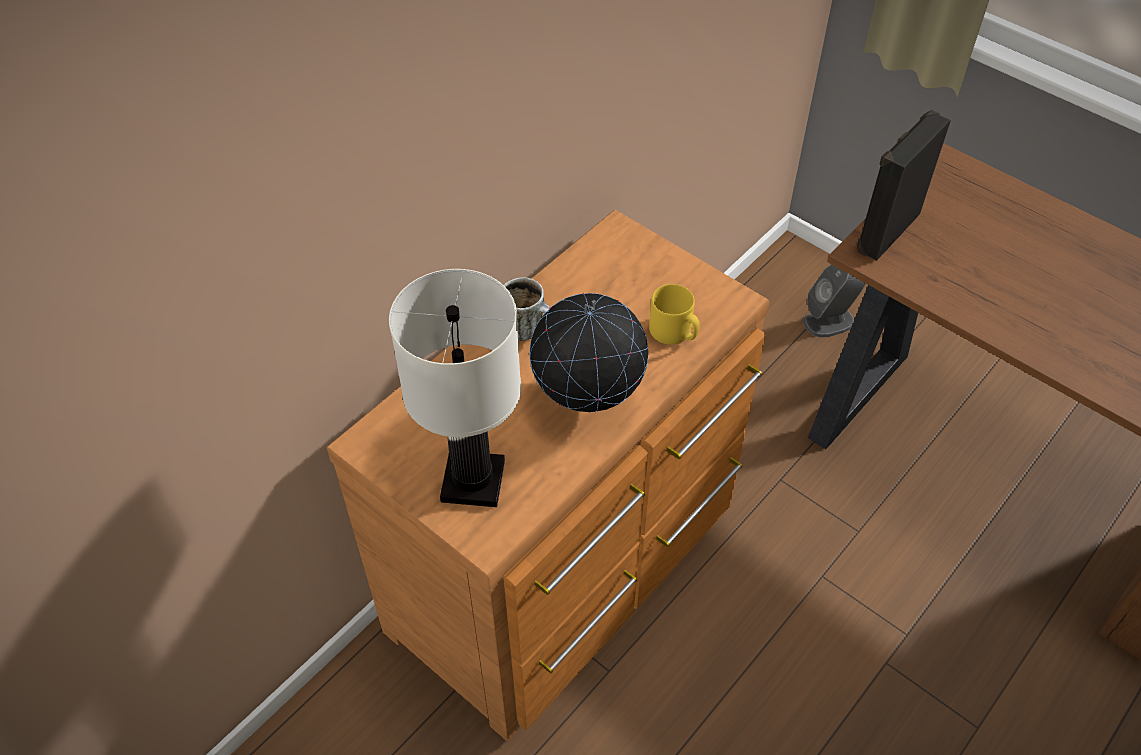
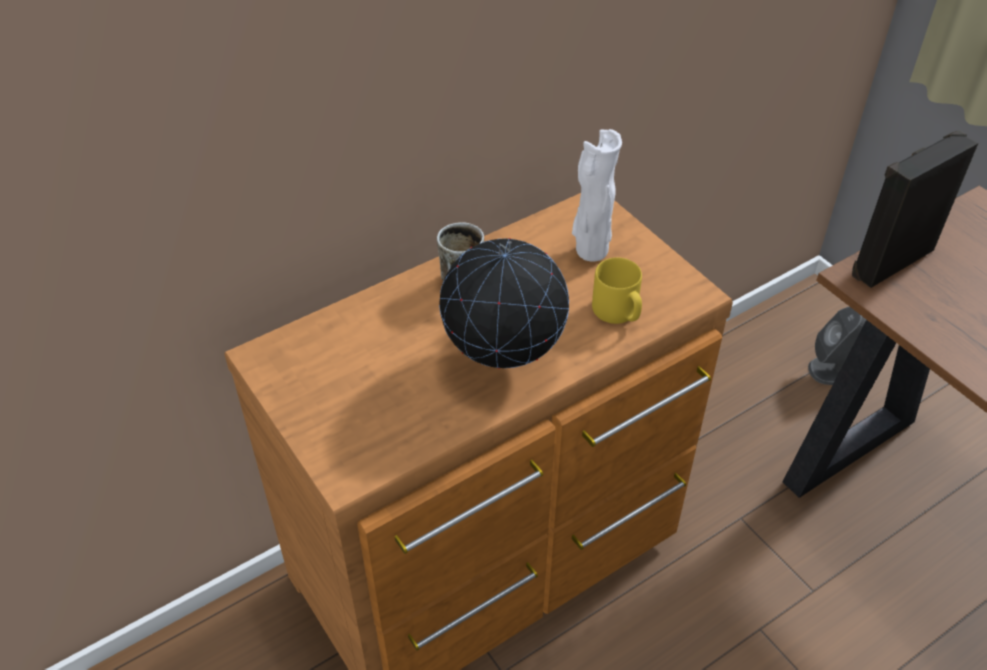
camera: 15 degrees right, 5 degrees down
white table lamp [389,269,521,507] -> none
none -> white vase [572,129,622,261]

